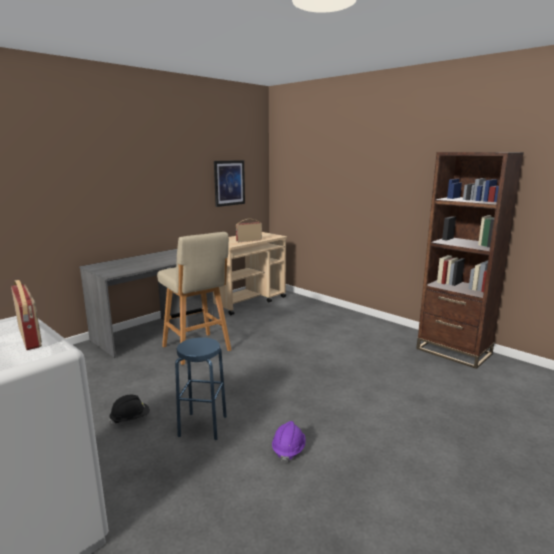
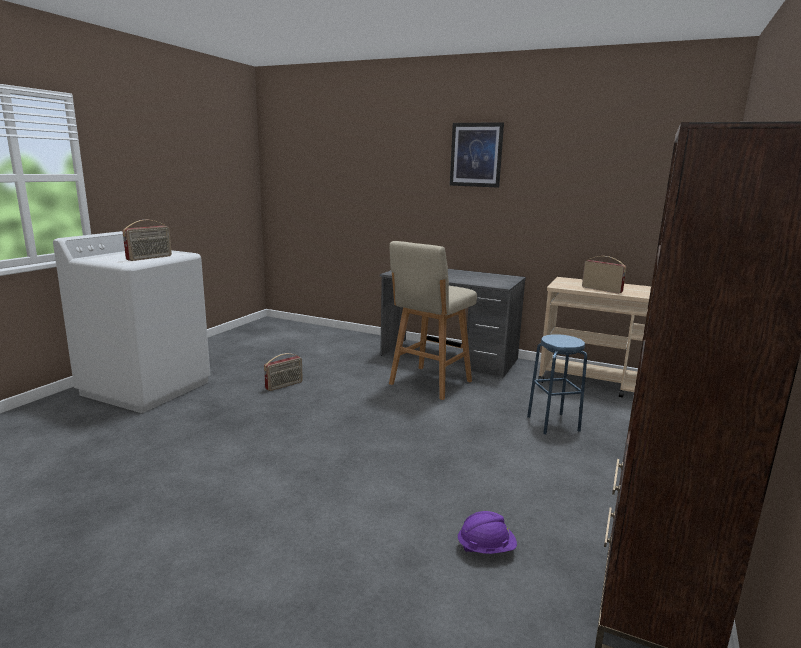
camera: 70 degrees right, 0 degrees up
black hard hat [109,395,150,424] -> radio [264,353,303,391]
blue stool [175,337,227,440] -> blue stool moved to [527,334,587,435]
picture [214,160,245,207] -> picture moved to [450,122,504,188]
purple hard hat [272,421,306,463] -> purple hard hat moved to [457,511,517,554]

